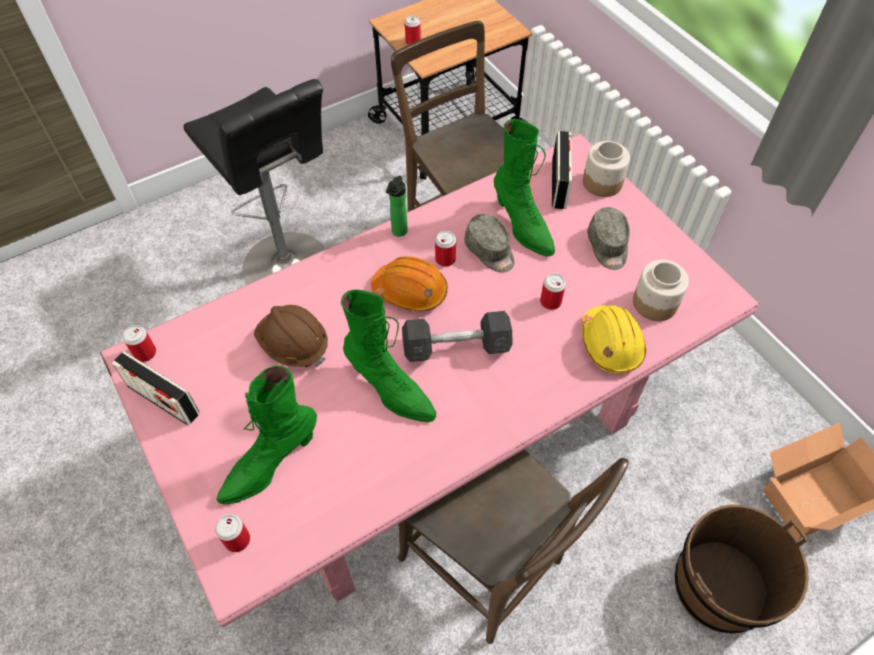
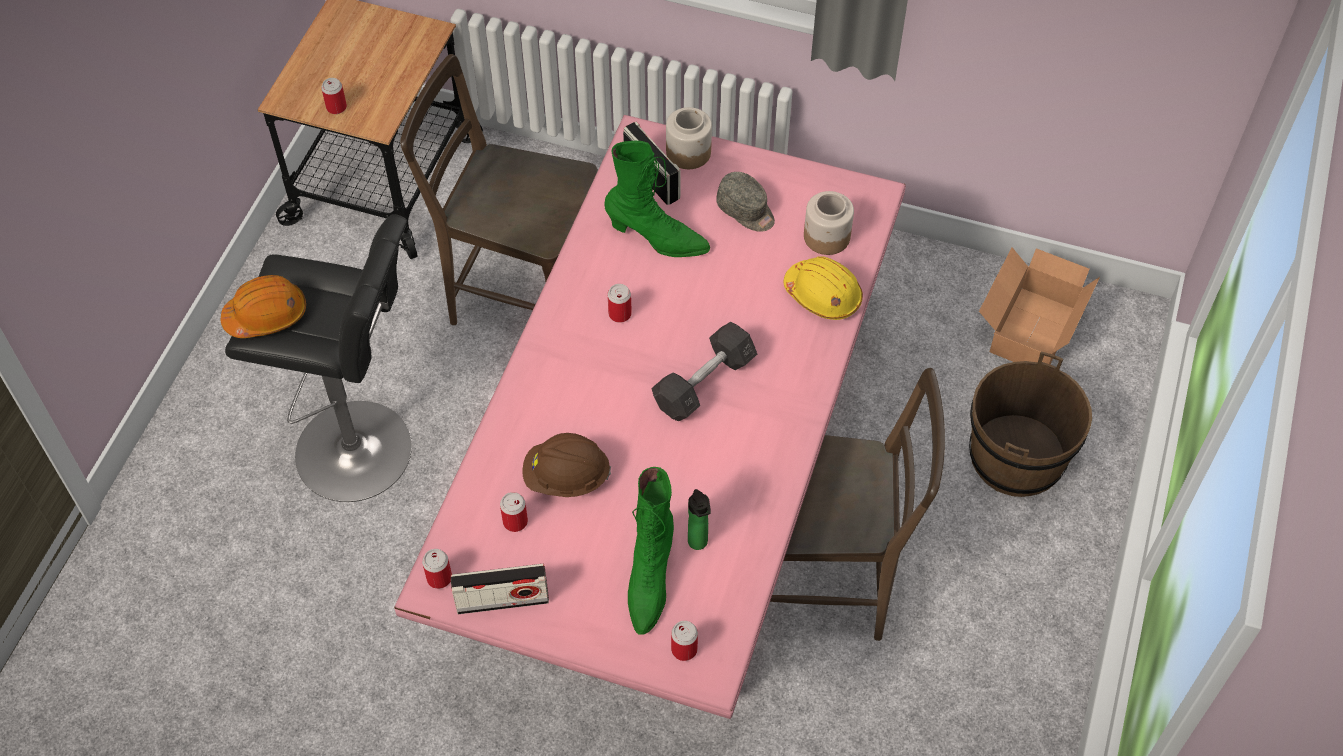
camera: 40 degrees left, 0 degrees up
green boot [341,289,436,422] -> none
orange hard hat [371,256,448,311] -> orange hard hat moved to [221,275,306,338]
bottle [386,176,408,237] -> bottle moved to [688,489,711,550]
grey cap [464,214,514,272] -> none
can [540,273,566,310] -> can moved to [500,492,528,532]

